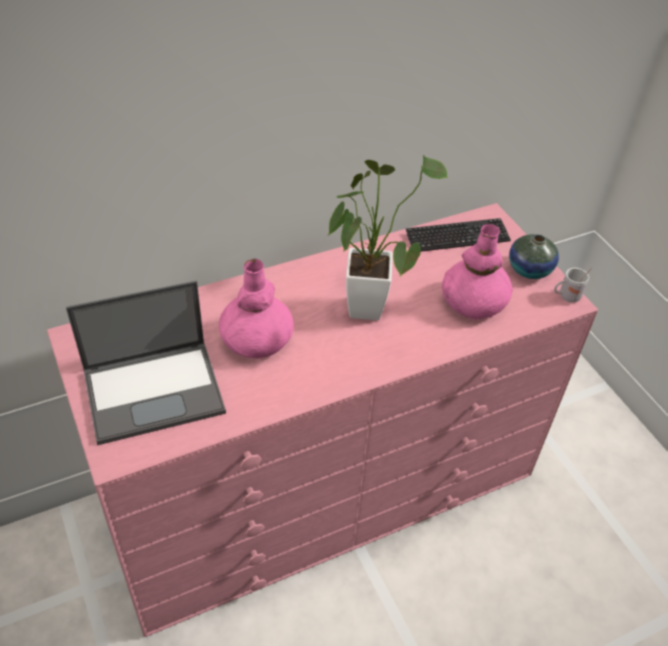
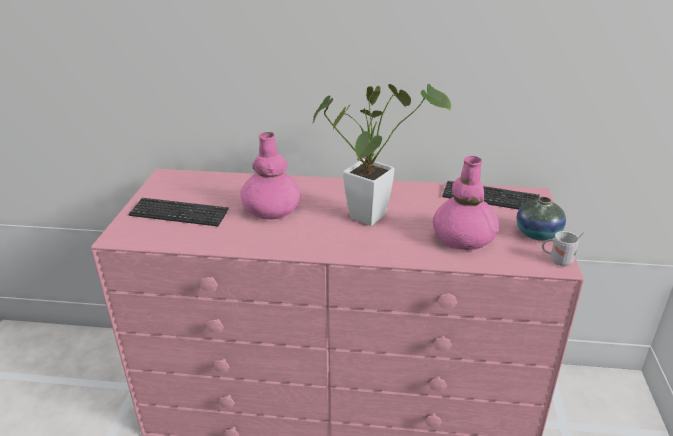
camera: 35 degrees right, 15 degrees down
laptop [66,281,226,445] -> keyboard [128,198,229,226]

